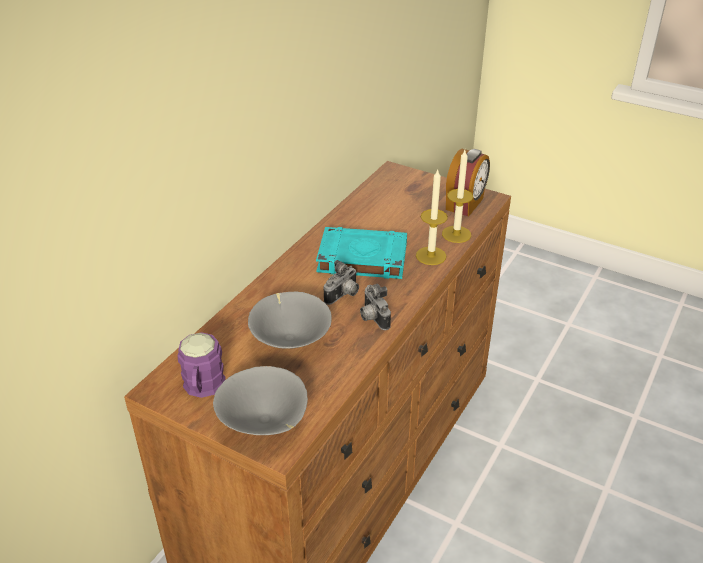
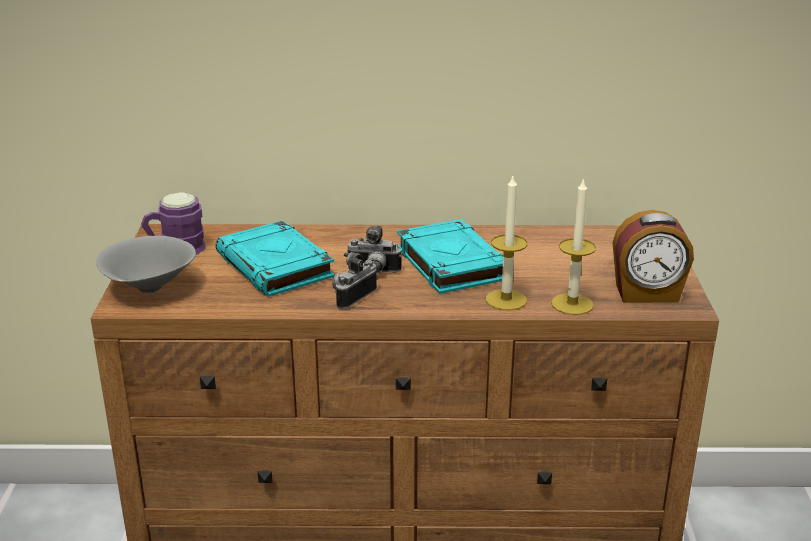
camera: 60 degrees right, 10 degrees down
grey bowl [248,292,332,349] -> turquoise book [216,220,335,297]

